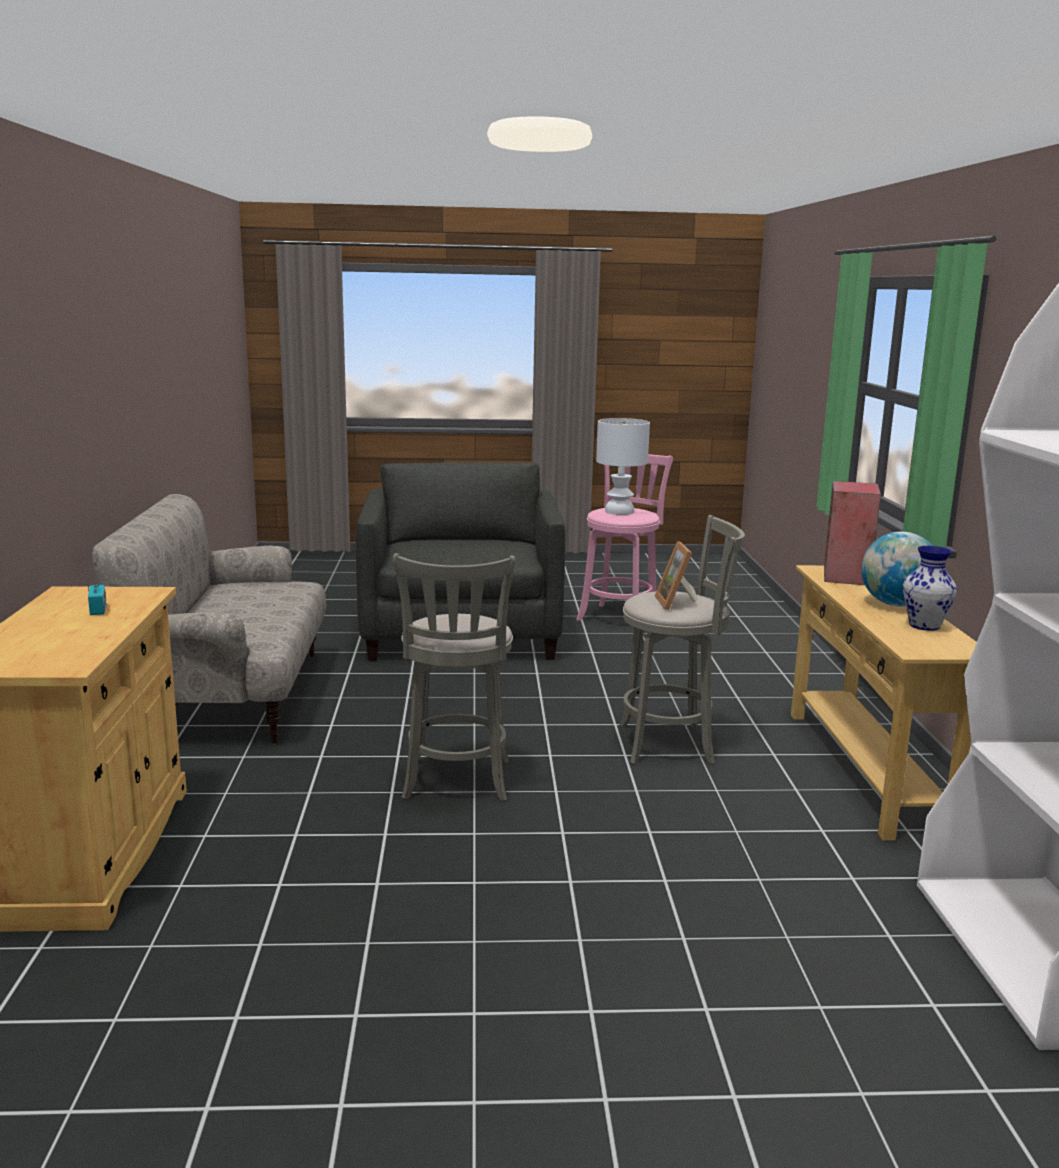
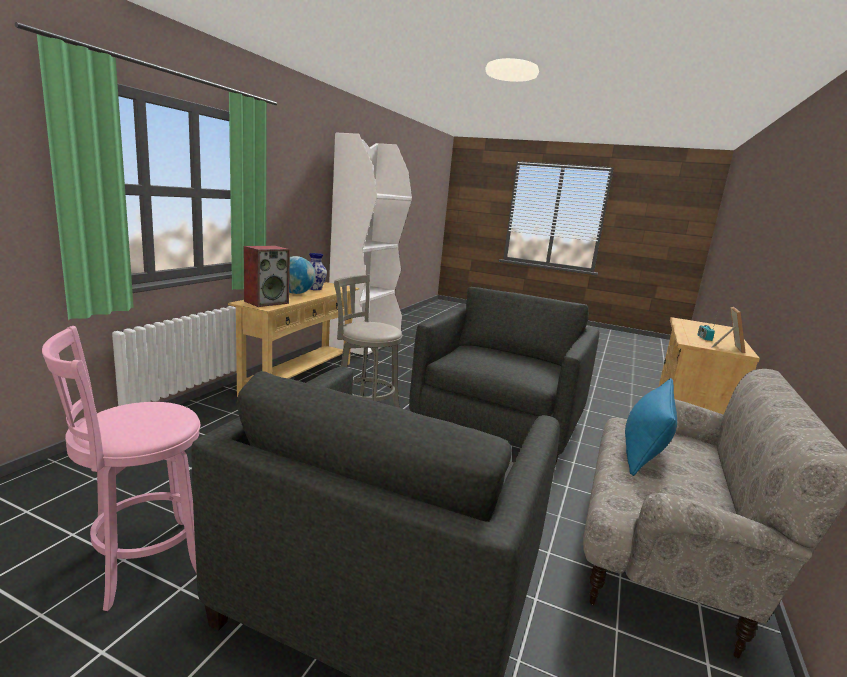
camera: 155 degrees left, 0 degrees up
grey stool [392,553,516,802] -> grey armchair [409,287,599,466]
white table lamp [596,418,650,515] -> none
picture frame [655,541,698,610] -> picture frame moved to [712,307,746,353]
none -> blue pillow [625,378,677,476]

